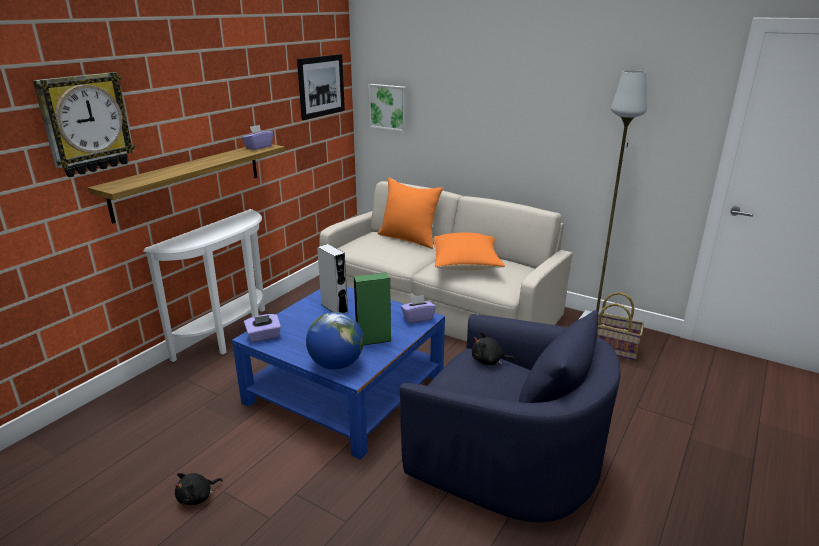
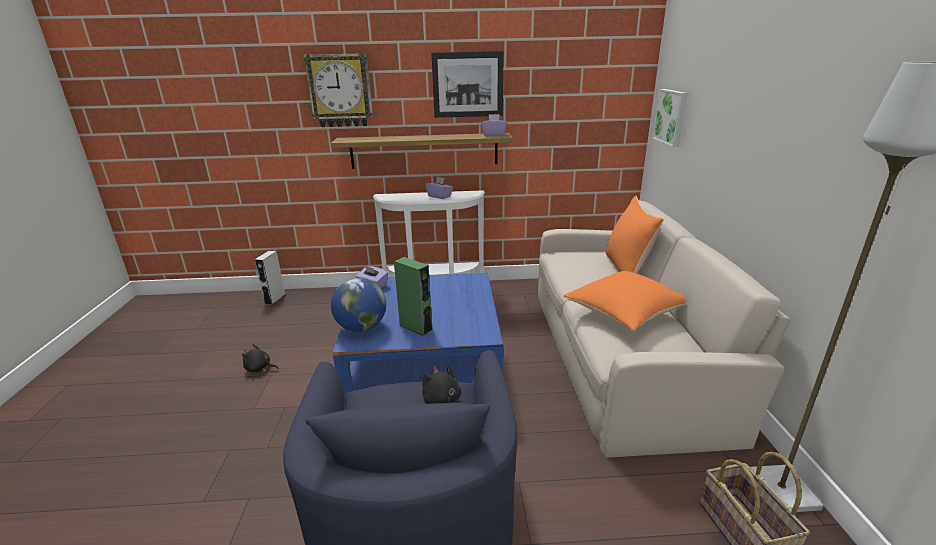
camera: 55 degrees right, 0 degrees up
picture [297,54,345,120] -> picture moved to [432,51,503,118]
grey speaker [317,244,348,313] -> grey speaker moved to [255,251,285,305]
purple tissue box [401,295,436,324] -> purple tissue box moved to [425,177,453,199]

